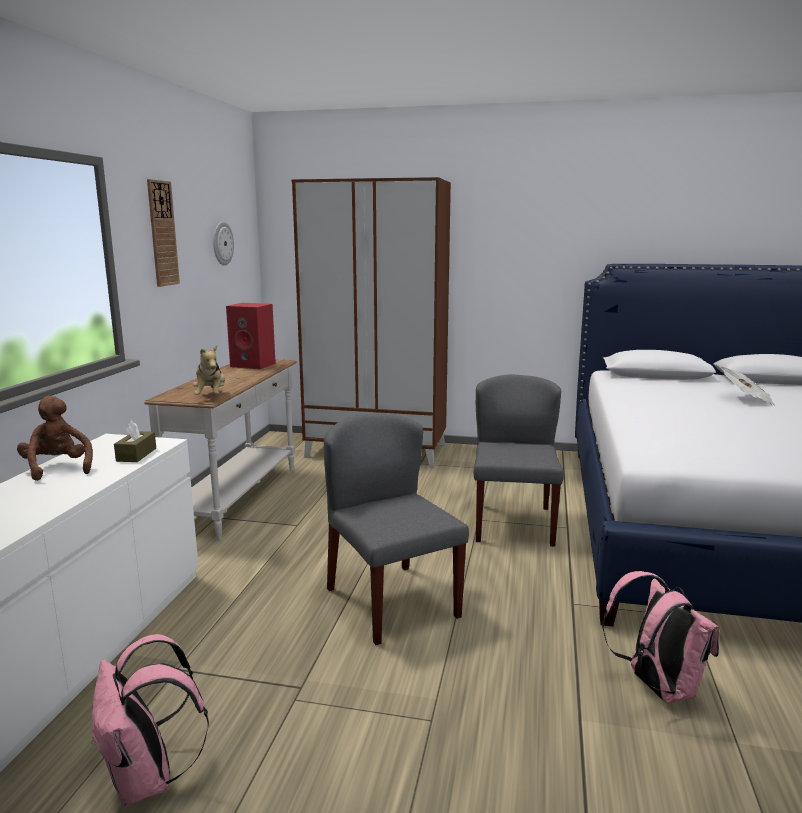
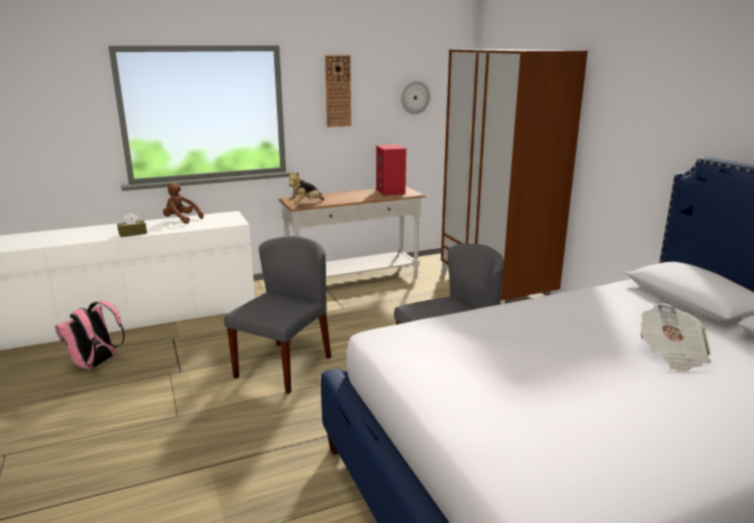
camera: 55 degrees right, 5 degrees up
brown plush toy [17,396,93,481] -> brown plush toy turned 90 degrees counterclockwise [163,182,203,224]
brown tissue box [114,420,156,462] -> brown tissue box moved to [117,213,147,237]
pink backpack [602,571,719,703] -> none

